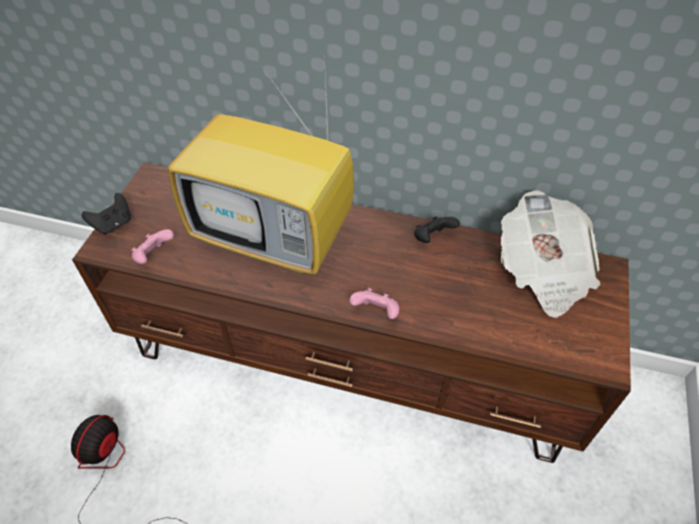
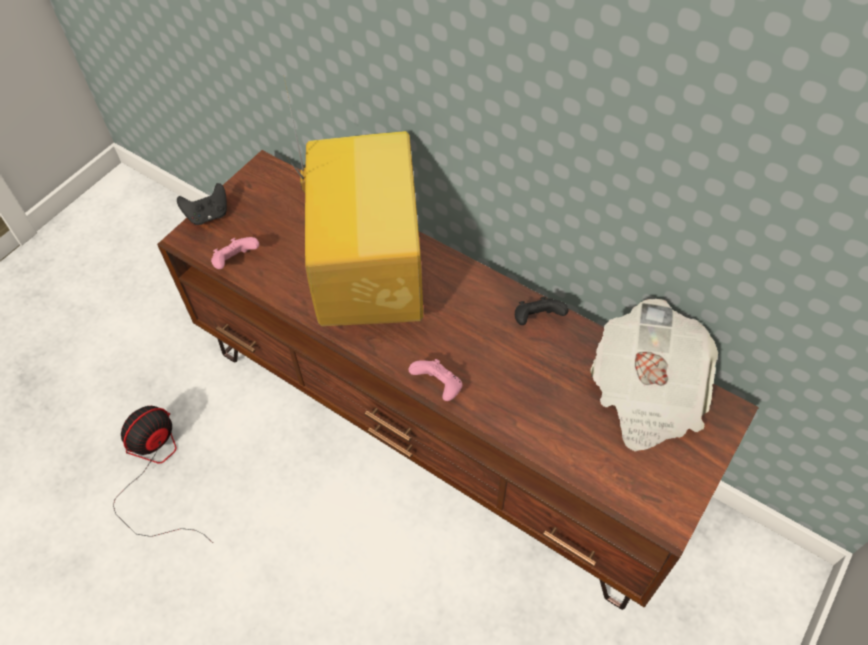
camera: 20 degrees right, 5 degrees up
television [168,53,354,274] -> television turned 135 degrees counterclockwise [284,78,423,326]

